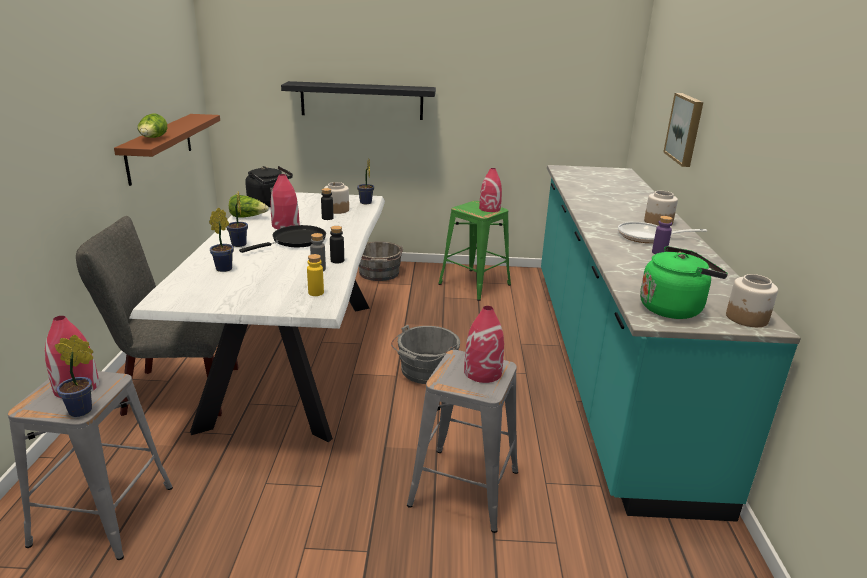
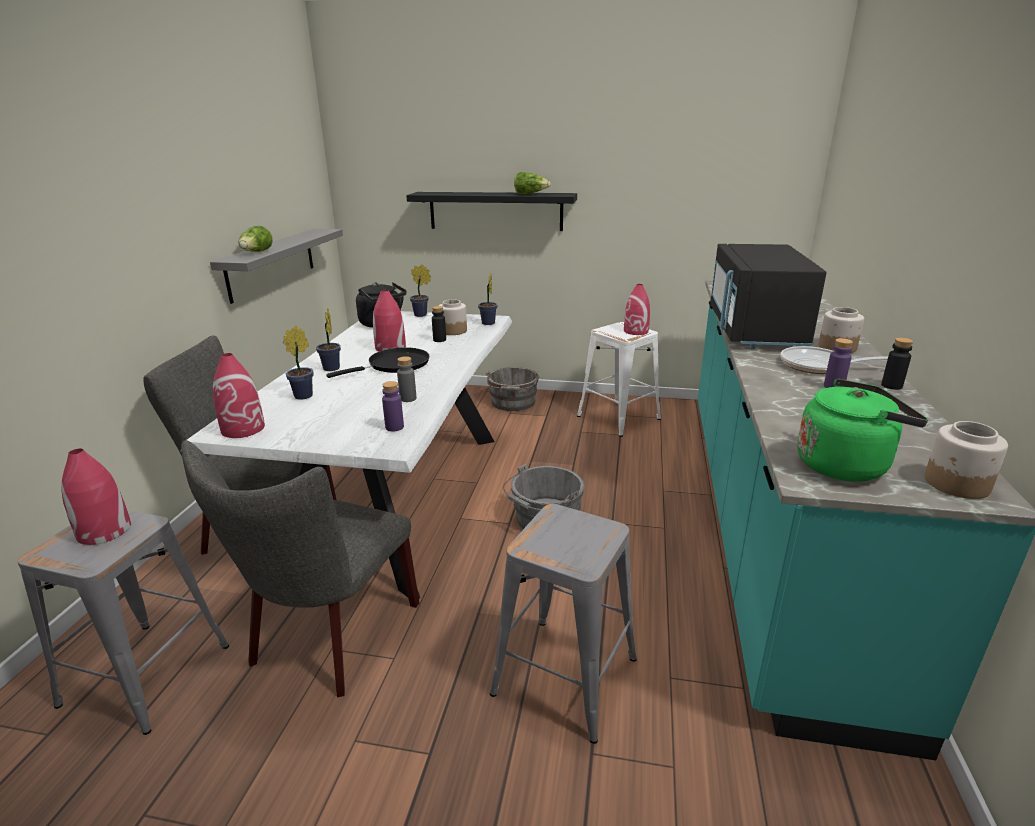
camera: 10 degrees right, 0 degrees up
potted plant [55,335,93,417] -> potted plant moved to [410,264,431,317]
brown shelf [114,114,220,186] -> grey shelf [210,229,343,304]
lettuce [229,194,269,218] -> lettuce moved to [514,172,551,194]
yellow bottle [307,254,324,296] -> purple bottle [382,381,404,431]
black bottle [330,226,344,263] -> black bottle moved to [881,338,913,390]
green stool [438,201,511,301] -> white stool [577,322,661,437]
red vase [464,306,504,383] -> red vase moved to [213,353,265,438]
picture [663,93,703,167] -> none
none -> grey chair [181,440,419,697]
none -> black microwave [710,244,826,349]

